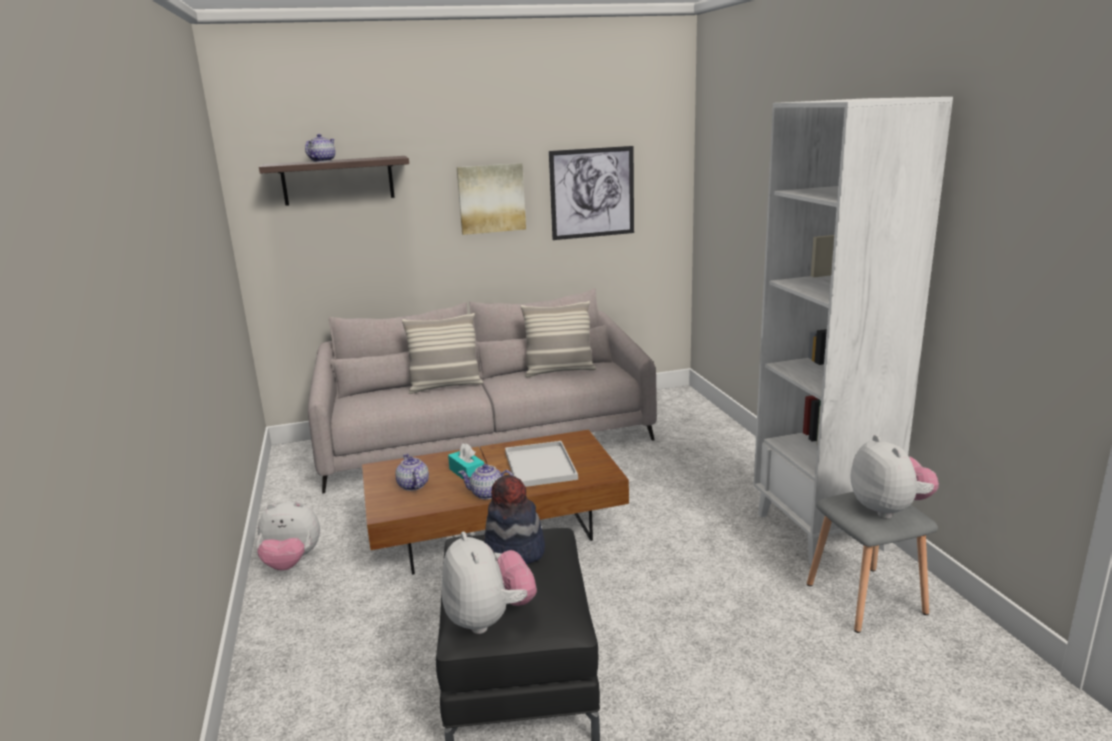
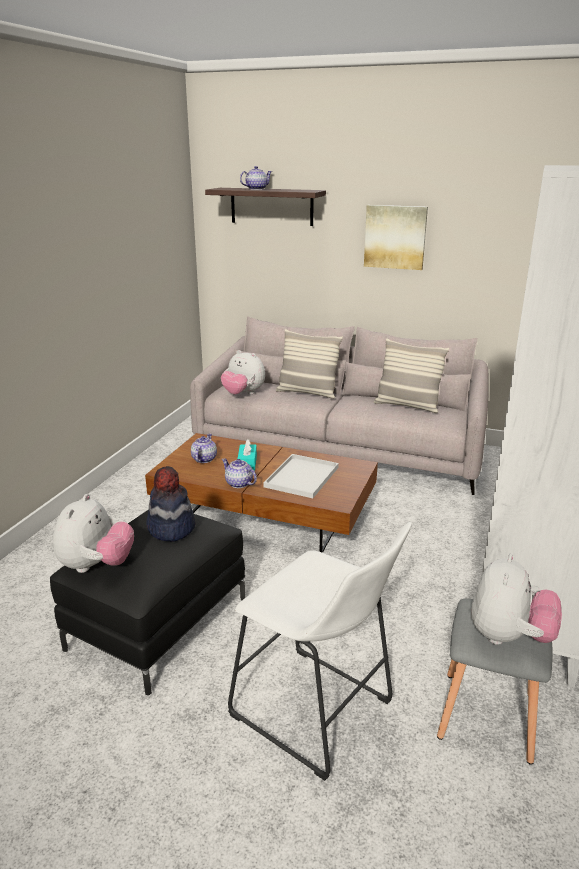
camera: 35 degrees right, 5 degrees up
plush toy [256,501,320,571] -> plush toy moved to [221,350,265,394]
picture [549,146,634,240] -> none
none -> white stool [228,522,412,781]

